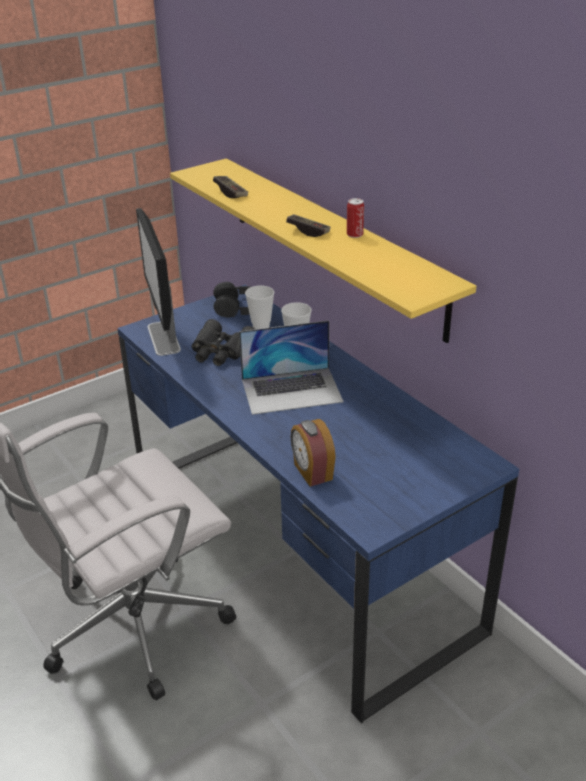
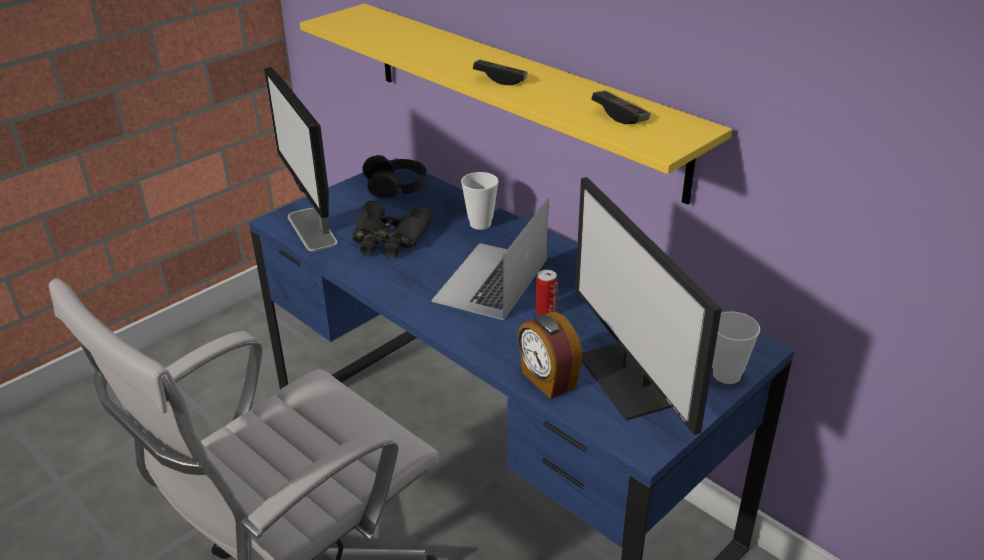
camera: 10 degrees left, 0 degrees up
game controller [213,176,248,198] -> game controller moved to [591,90,650,124]
laptop [239,321,344,415] -> laptop turned 135 degrees clockwise [431,198,549,320]
cup [245,285,274,329] -> cup moved to [712,311,760,384]
can [347,198,364,238] -> can moved to [536,270,558,315]
none -> monitor [575,177,722,435]

